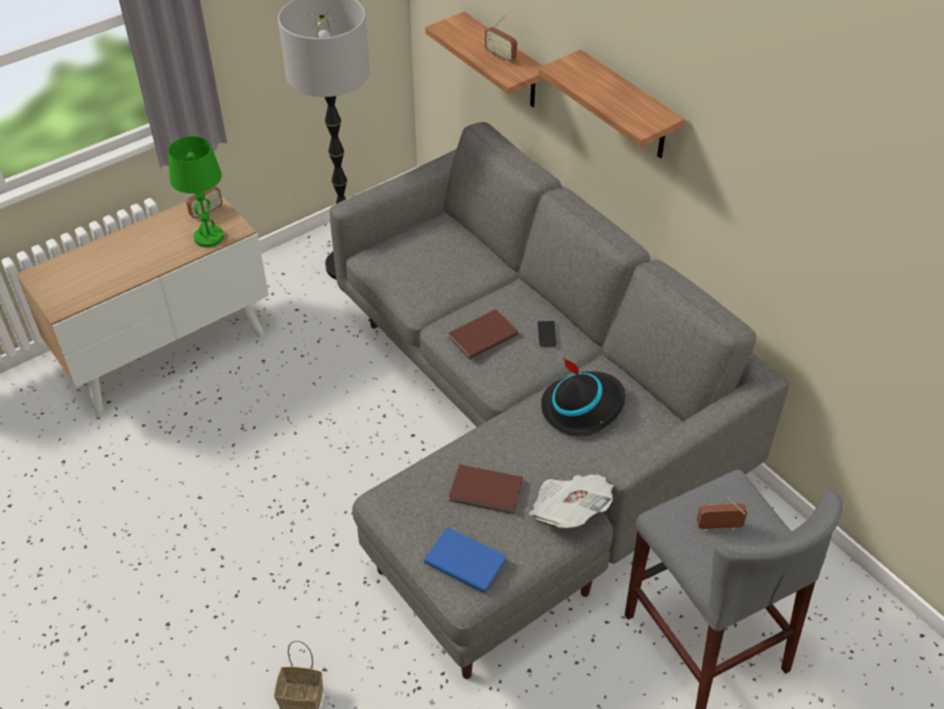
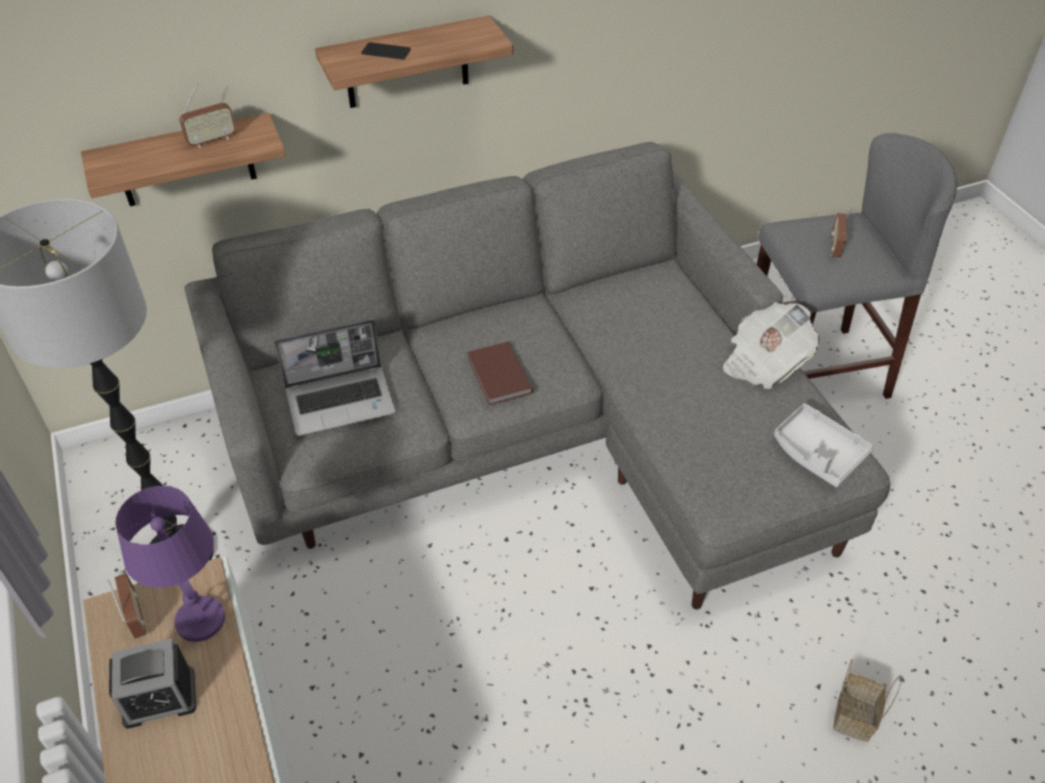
camera: 75 degrees left, 0 degrees up
green table lamp [168,136,224,247] -> purple table lamp [115,486,225,642]
blue book [424,527,507,593] -> grey tray [774,403,874,487]
brown book [449,464,523,514] -> none
phone [538,321,557,347] -> phone moved to [361,42,411,60]
black hat [541,358,626,437] -> none
none -> alarm clock [109,638,196,729]
none -> laptop [274,319,396,436]

